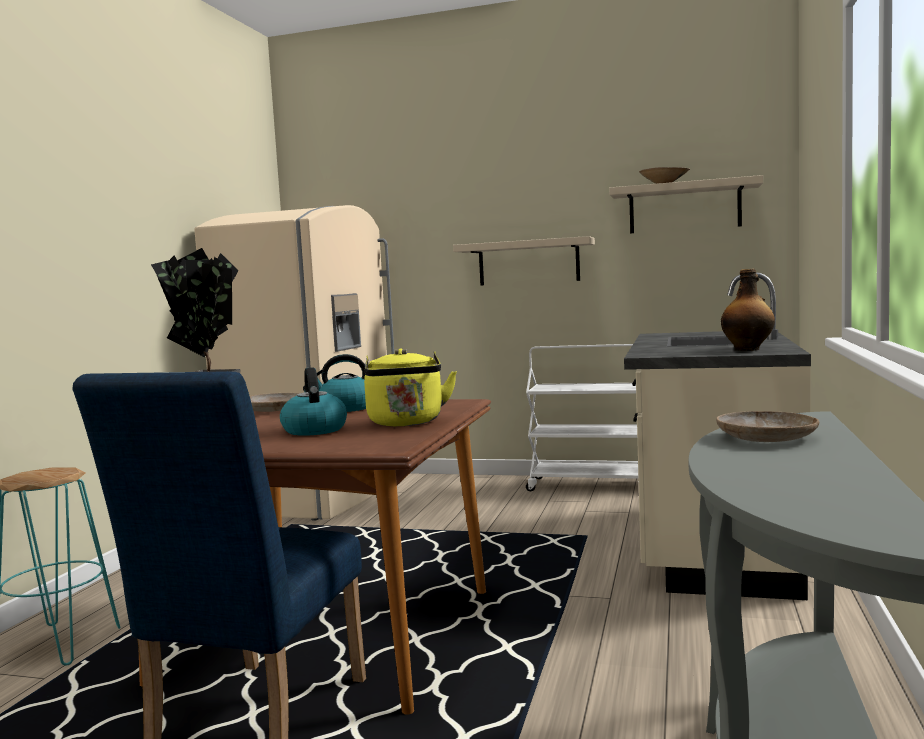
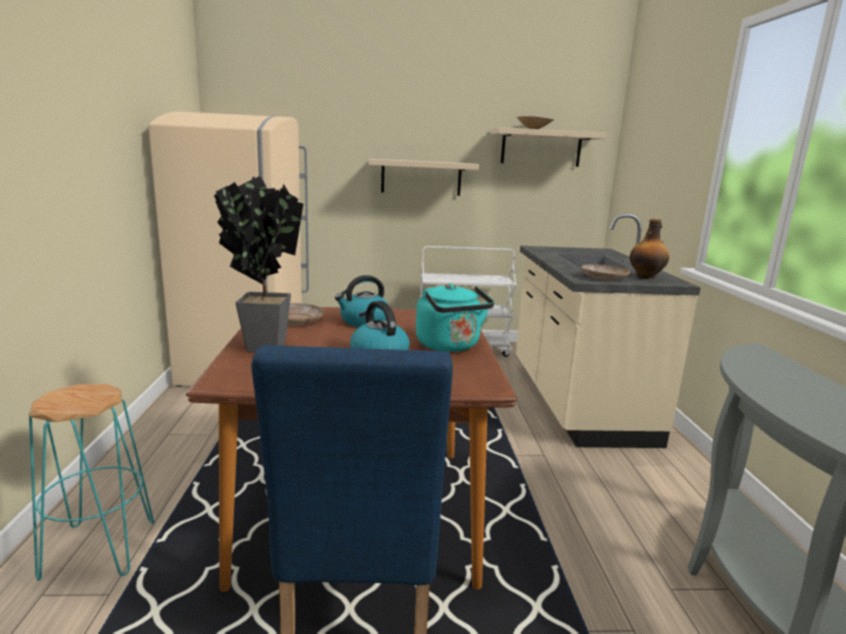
camera: 20 degrees left, 10 degrees up
yellow kettle [364,348,457,426] -> turquoise kettle [416,283,494,352]
beige plate [716,411,819,442] -> beige plate moved to [581,264,630,280]

